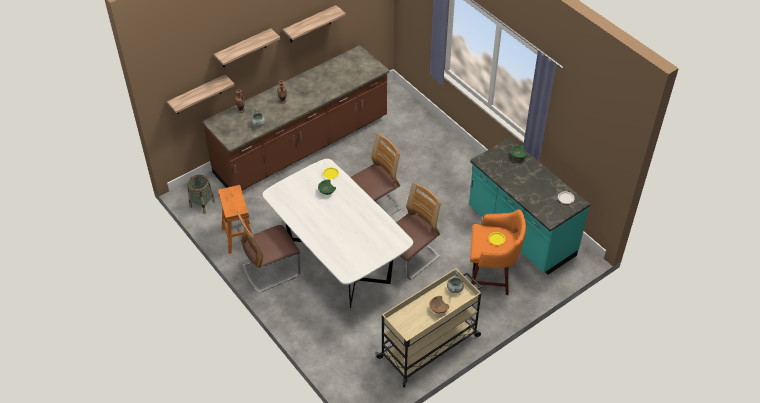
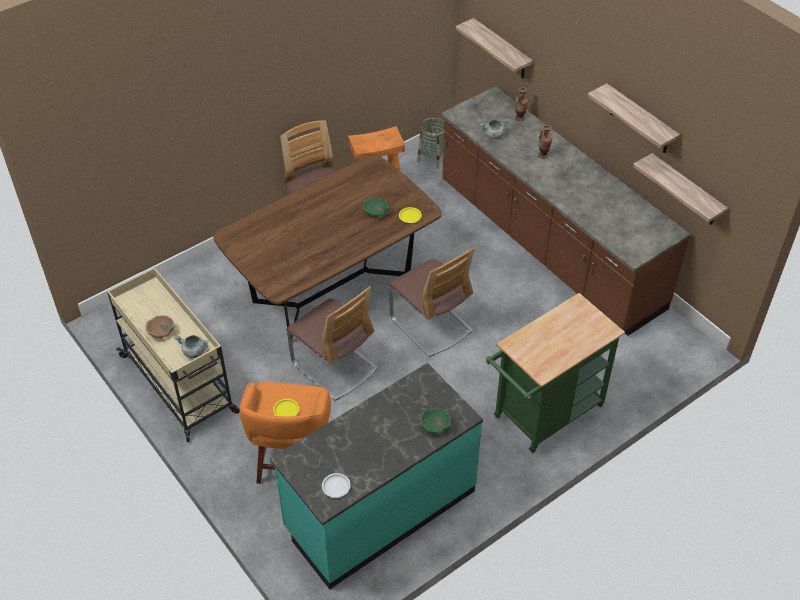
camera: 90 degrees right, 0 degrees up
shelf [214,28,281,68] -> shelf moved to [633,153,728,225]
white dining table [262,159,413,308] -> brown dining table [213,154,441,337]
none -> green cart [486,293,625,453]

